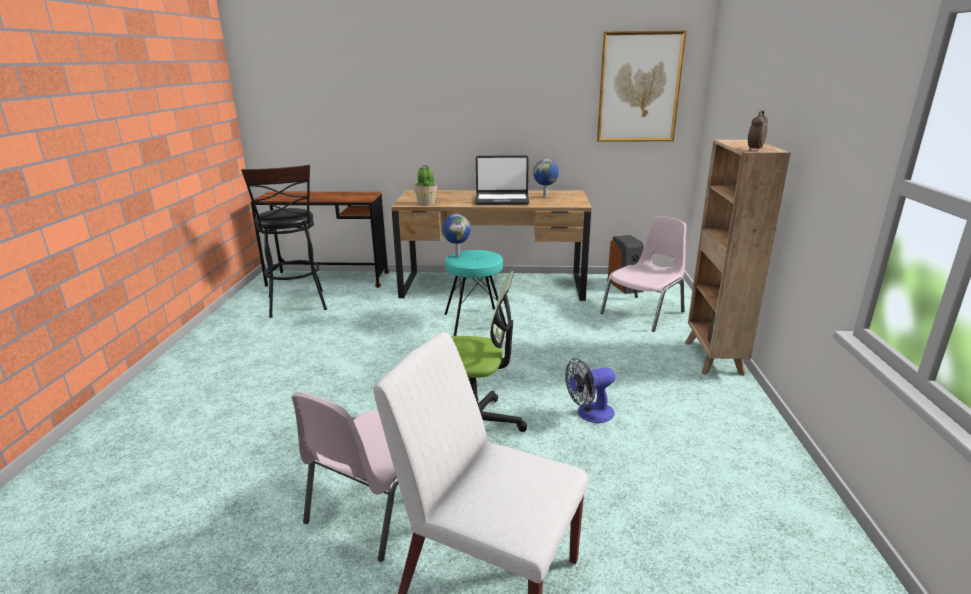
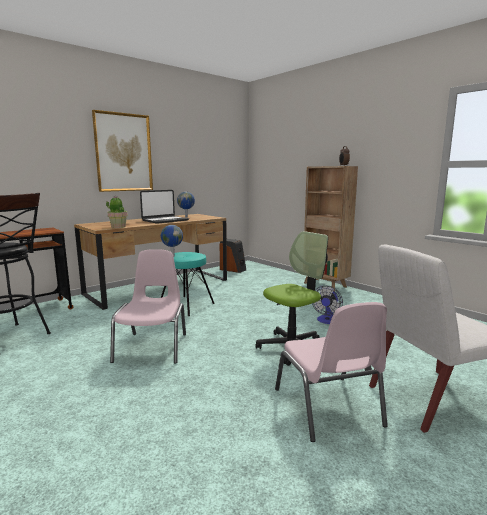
camera: 45 degrees left, 10 degrees down
picture [597,30,686,142] -> picture moved to [92,110,153,192]
pink chair [600,216,686,332] -> pink chair moved to [110,249,186,364]

